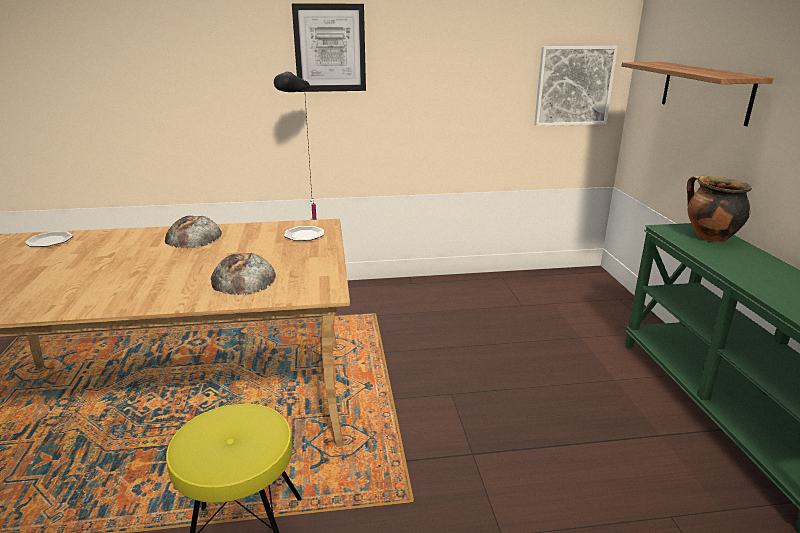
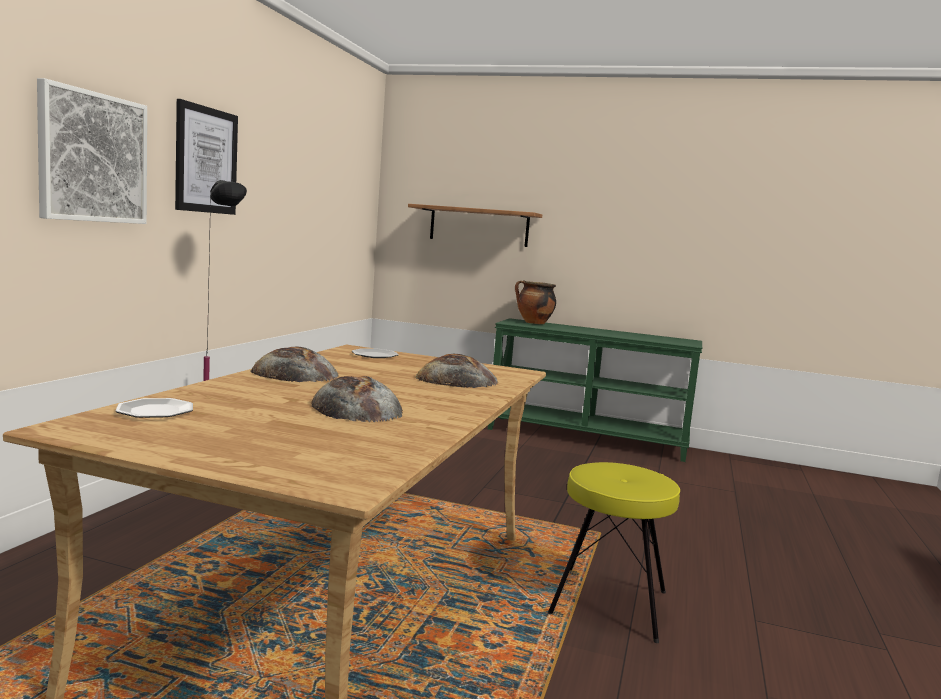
camera: 65 degrees left, 15 degrees down
picture [534,46,618,126] -> picture moved to [37,78,147,224]
none -> bread [311,376,403,422]

